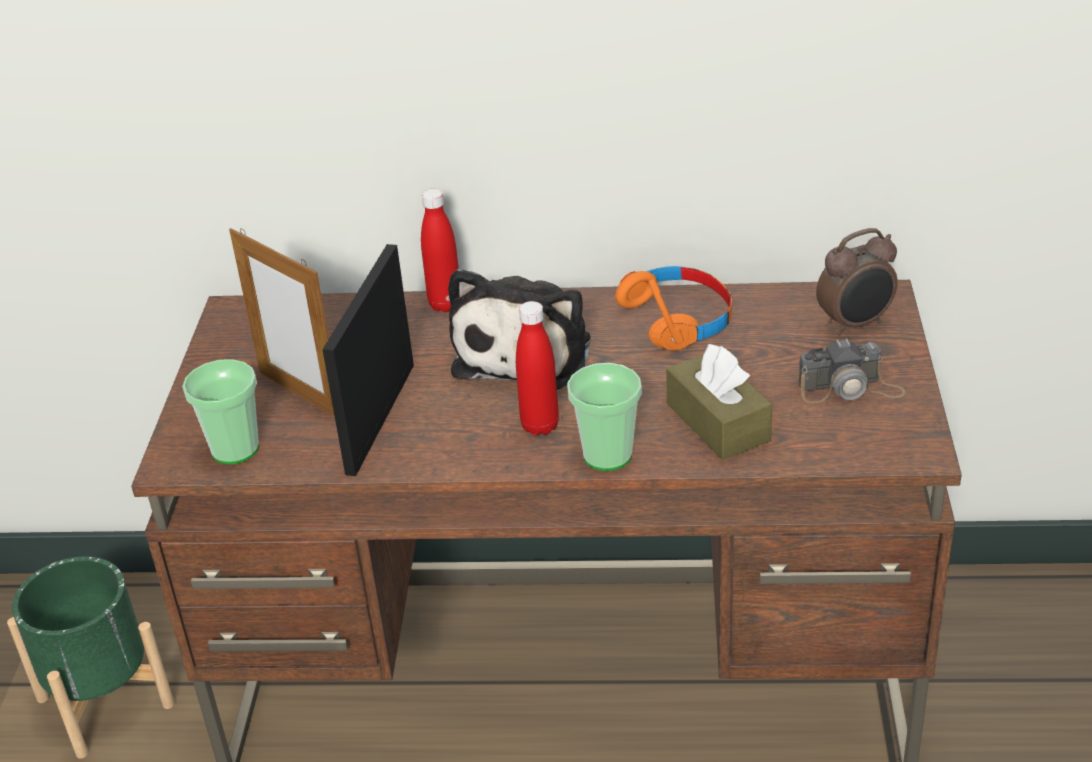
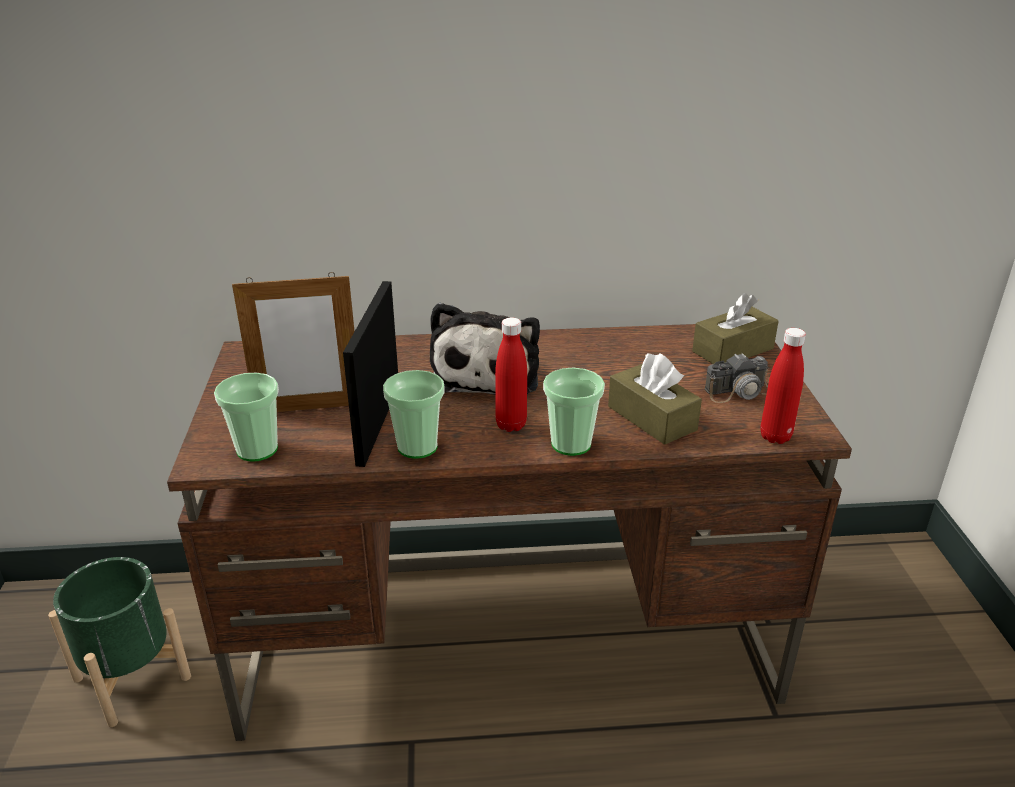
camera: 10 degrees left, 5 degrees down
picture frame [229,228,334,416] -> picture frame turned 45 degrees counterclockwise [232,272,355,412]
red bottle [421,189,459,312] -> red bottle moved to [760,328,806,444]
orange headphones [615,266,732,351] -> none
alarm clock [816,228,898,335] -> brown tissue box [692,293,779,364]
none -> cup [383,370,444,459]

